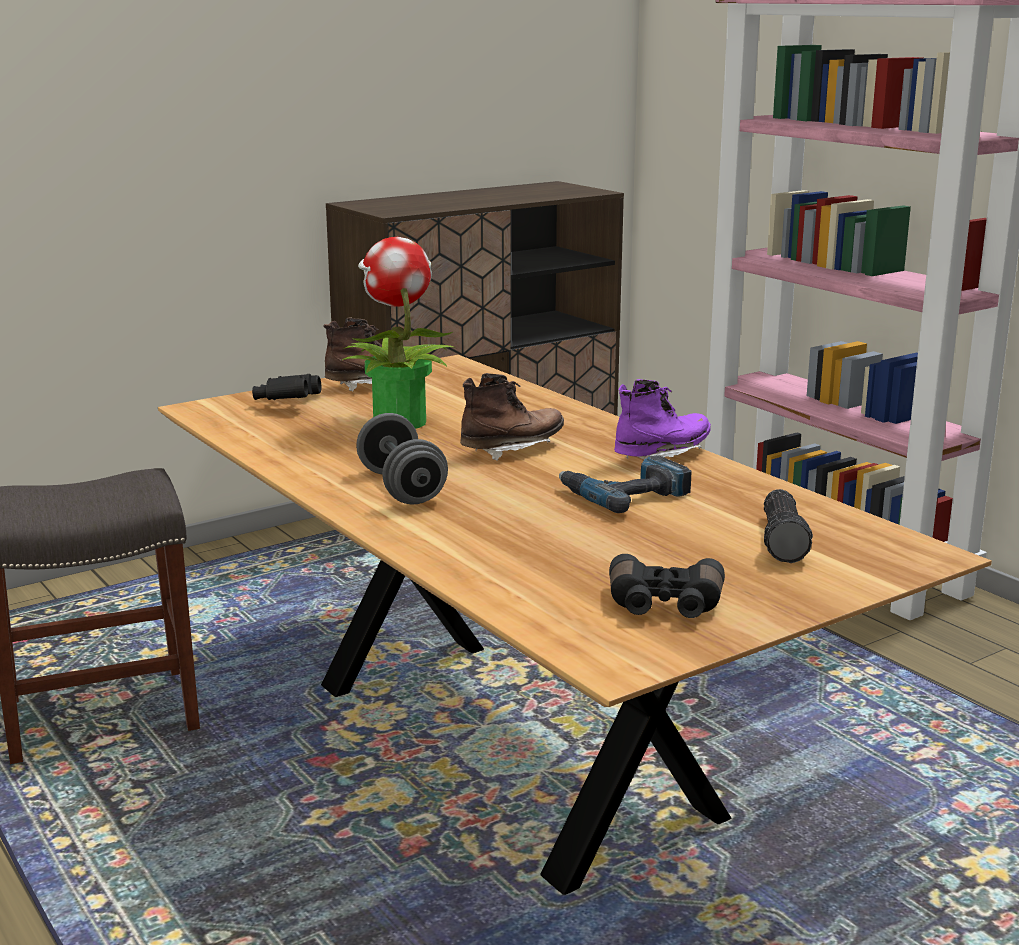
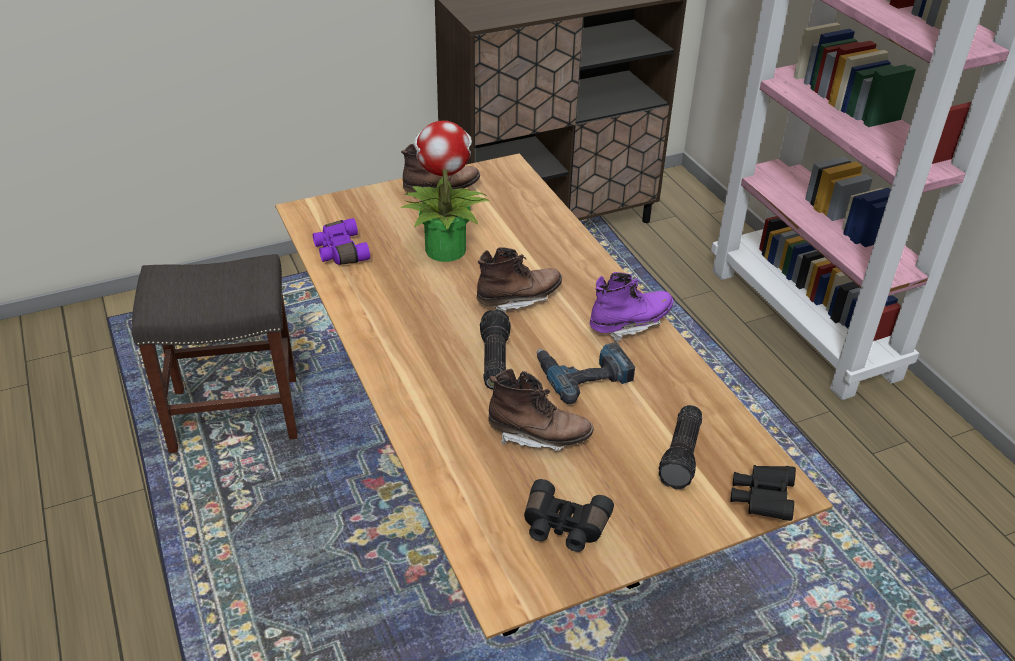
camera: 10 degrees right, 20 degrees up
black binoculars [252,374,322,400] -> black binoculars moved to [730,465,796,521]
grey dumbbell [356,413,448,504] -> none
none -> purple binoculars [313,218,370,265]
none -> flashlight [480,309,511,389]
none -> brown boot [488,369,594,451]

